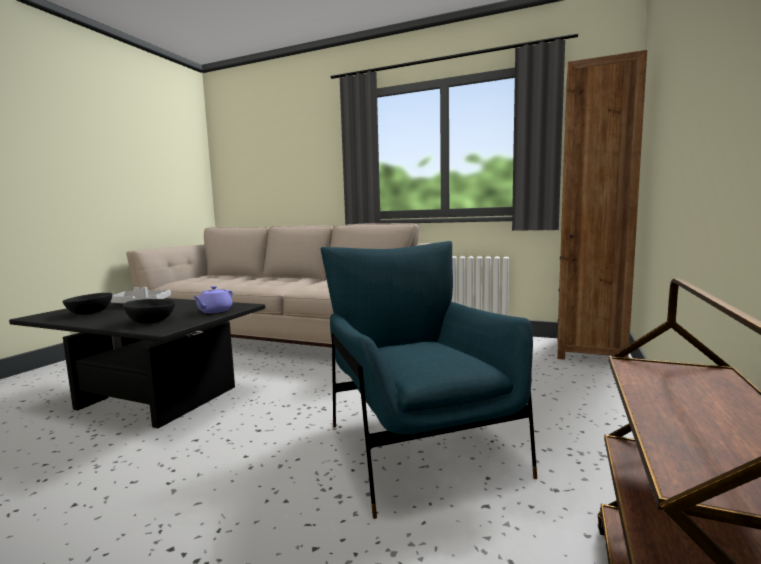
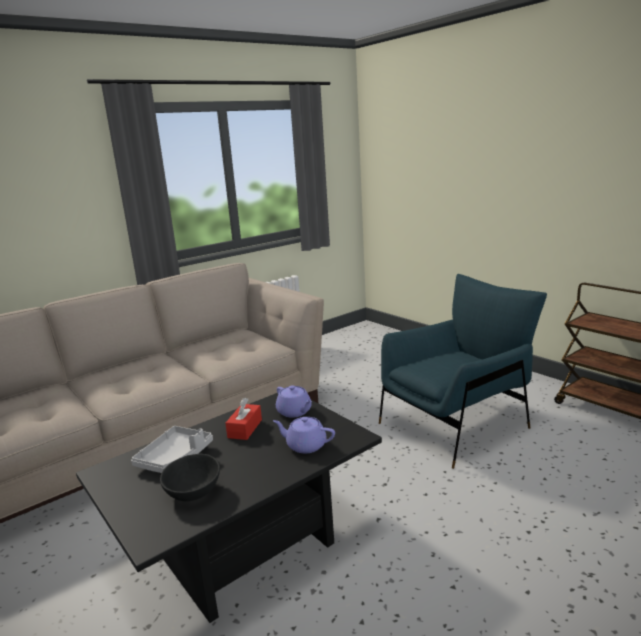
camera: 60 degrees left, 10 degrees up
black bowl [123,299,175,323] -> purple teapot [273,417,335,453]
blue armchair [321,241,537,519] -> blue armchair turned 135 degrees clockwise [379,274,547,469]
brown bookcase [557,50,647,360] -> none
none -> red tissue box [225,398,262,440]

